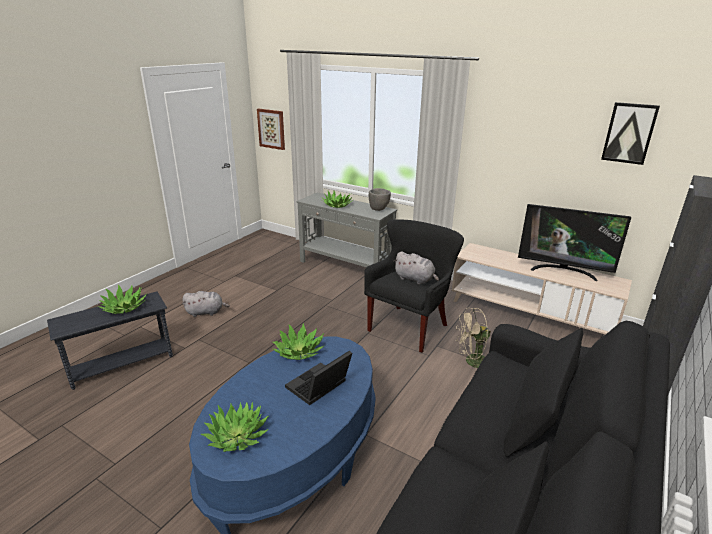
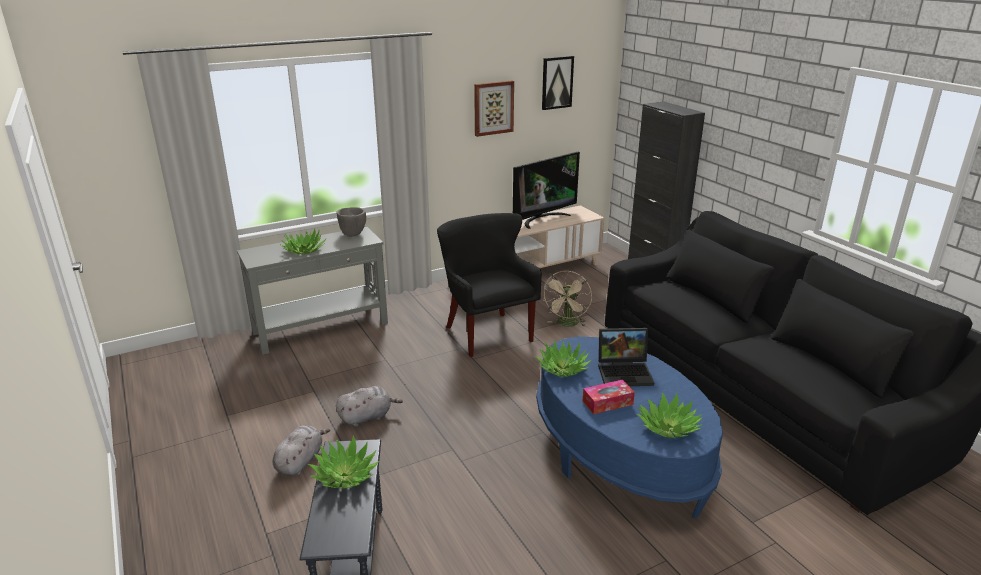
camera: 60 degrees left, 0 degrees up
picture [257,109,285,150] -> picture moved to [474,81,514,137]
laptop [285,351,352,405] -> laptop turned 75 degrees counterclockwise [598,328,654,386]
grey plush toy [394,251,439,285] -> grey plush toy moved to [336,386,403,427]
none -> tissue box [583,380,635,414]

